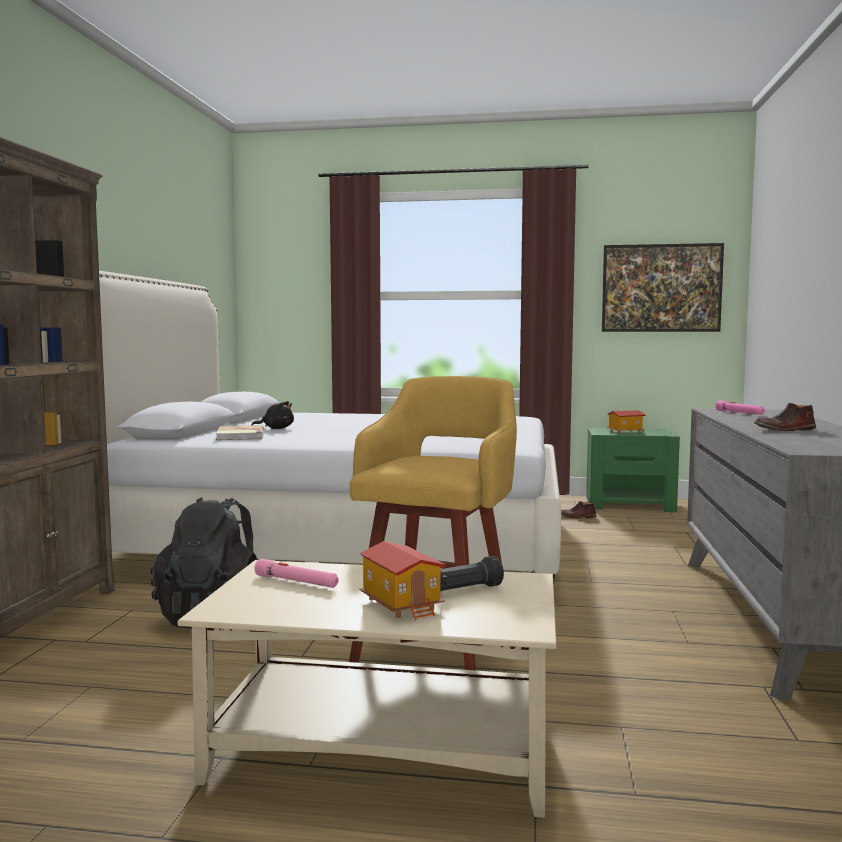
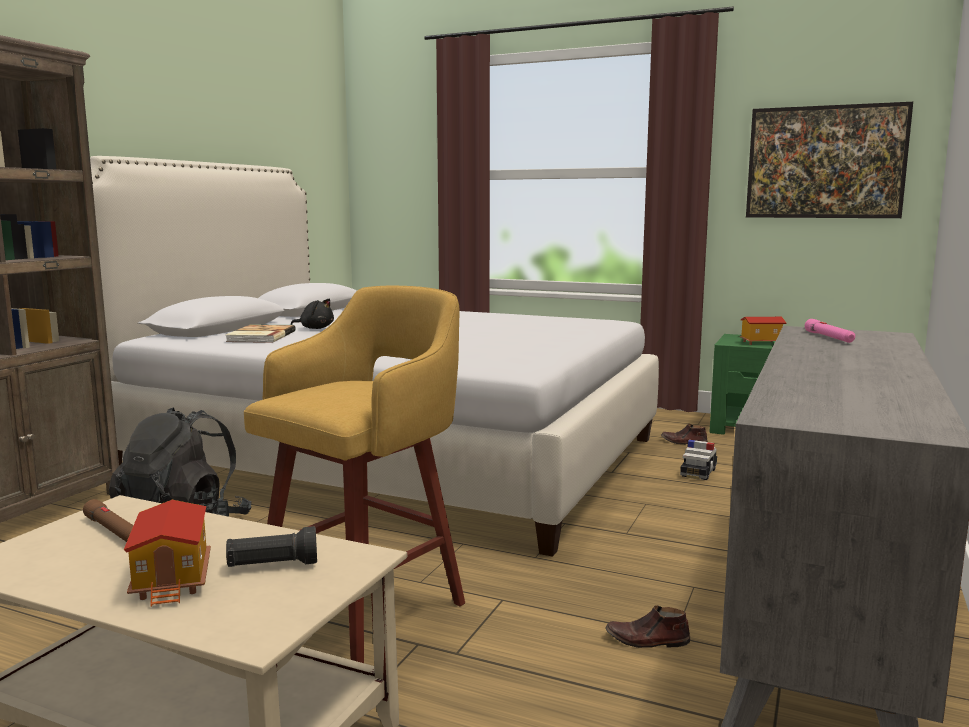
camera: 15 degrees right, 5 degrees up
pink flashlight [254,559,339,588] -> brown flashlight [83,499,133,542]
brown shoe [754,403,816,431] -> brown shoe moved to [605,605,691,648]
none -> toy car [680,440,717,480]

